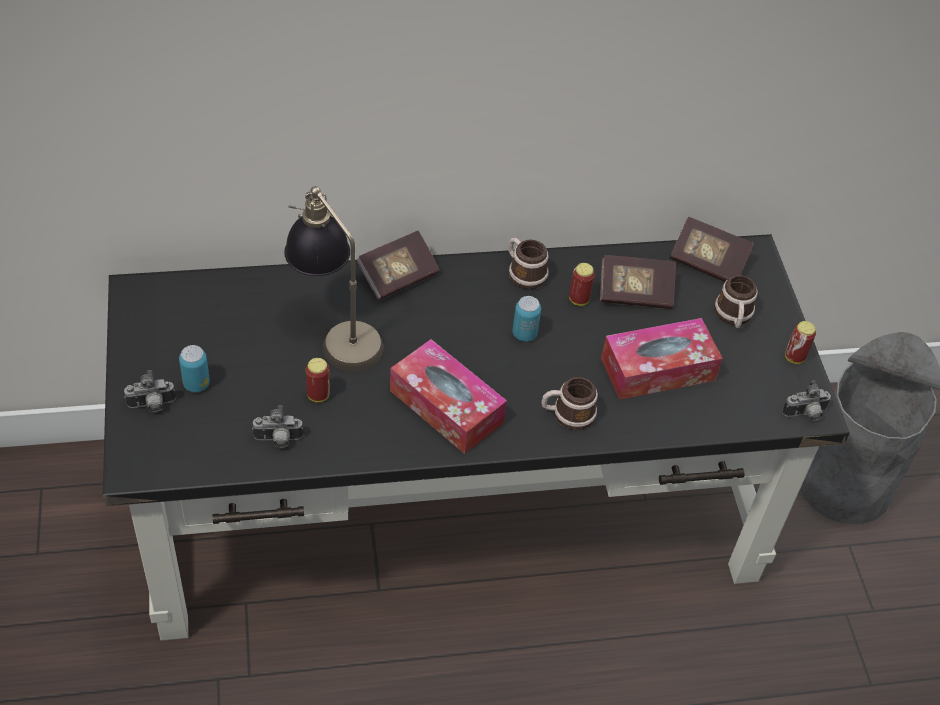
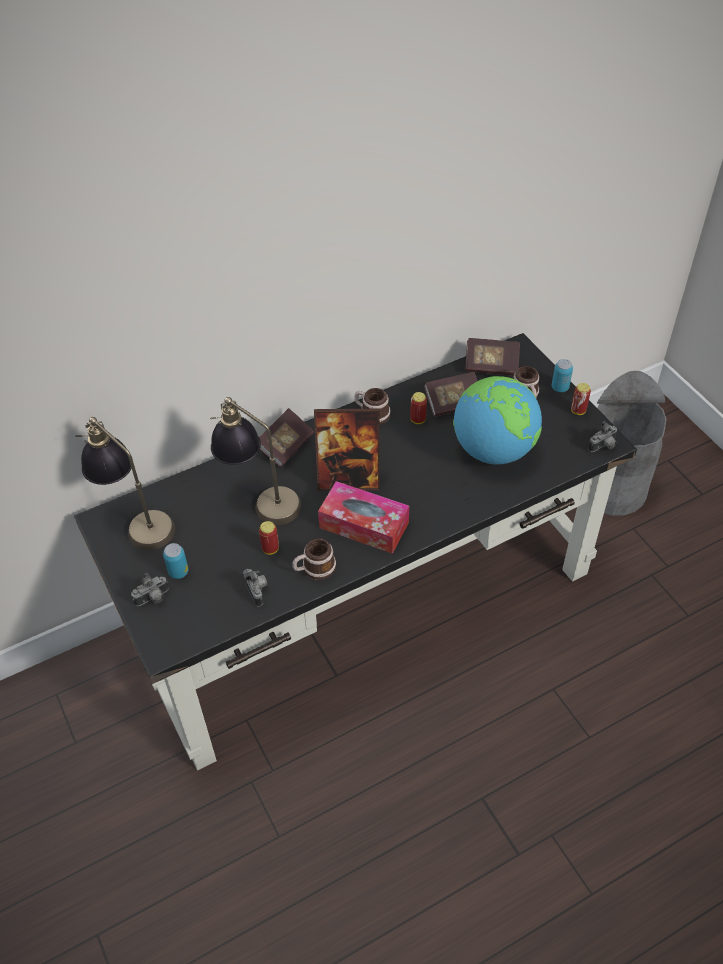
camera: 15 degrees left, 0 degrees up
camera [252,405,303,448] -> camera turned 90 degrees counterclockwise [243,569,267,607]
can [513,296,541,342] -> can moved to [552,359,573,392]
mug [541,377,598,430] -> mug moved to [293,538,336,580]
tissue box [601,318,723,400] -> globe [453,376,542,464]
none -> table lamp [75,417,175,550]
none -> picture frame [314,409,380,491]

